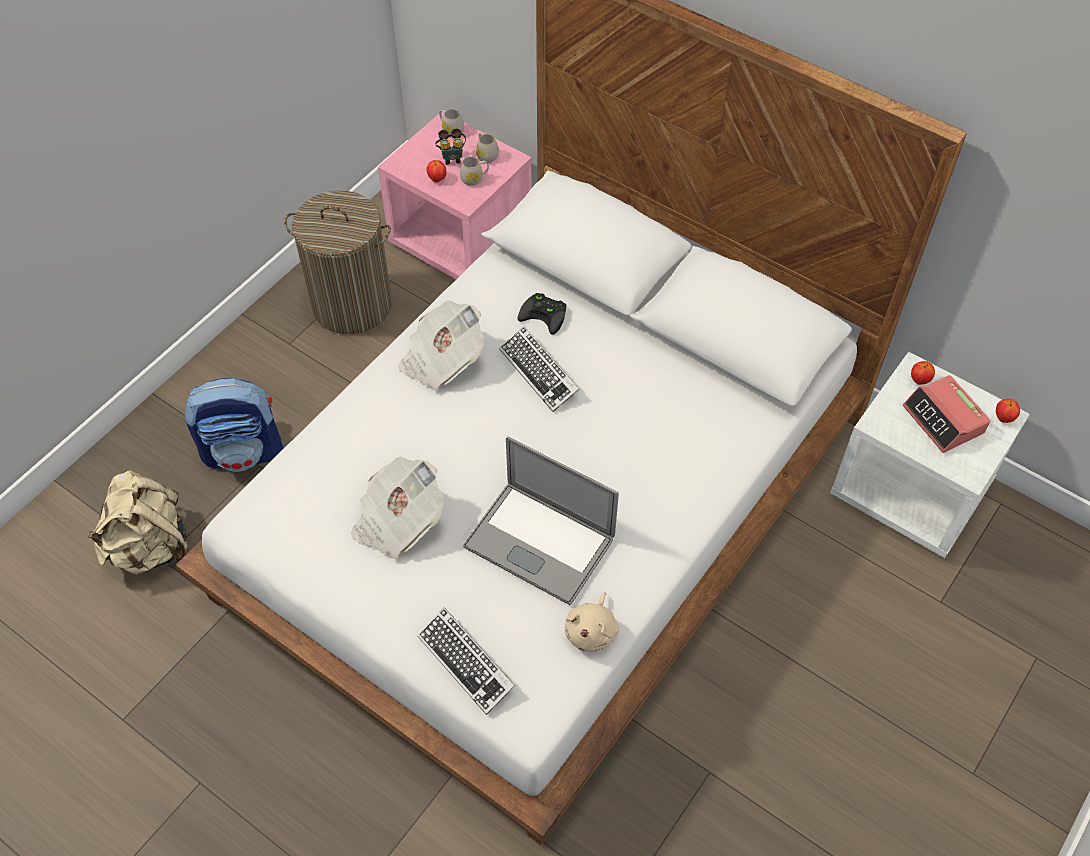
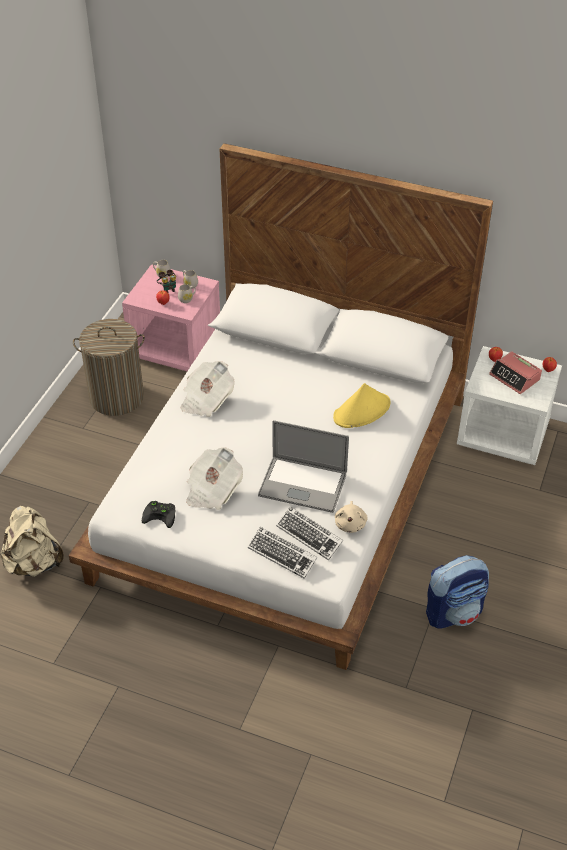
camera: 15 degrees left, 10 degrees down
backpack [185,378,283,471] -> backpack moved to [426,555,489,629]
keyboard [499,327,580,412] -> keyboard moved to [276,506,343,560]
black game controller [517,293,566,335] -> black game controller moved to [142,501,175,528]
none -> yellow hat [333,383,390,428]

